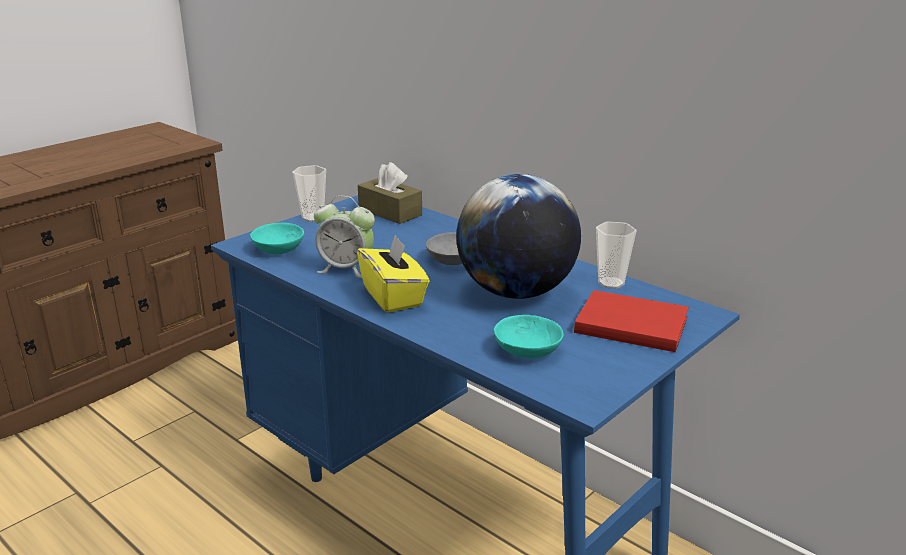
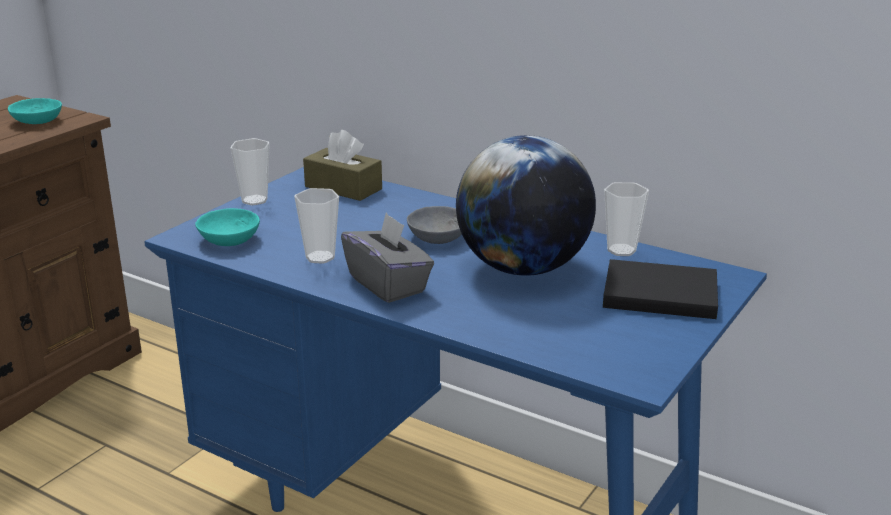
camera: 10 degrees left, 0 degrees up
alarm clock [314,196,375,278] -> cup [294,188,339,264]
yellow tissue box [357,235,430,313] -> grey tissue box [341,212,434,303]
turquoise bowl [494,315,564,358] -> turquoise bowl moved to [8,98,62,124]
red book [574,290,689,352] -> black book [603,259,718,319]

